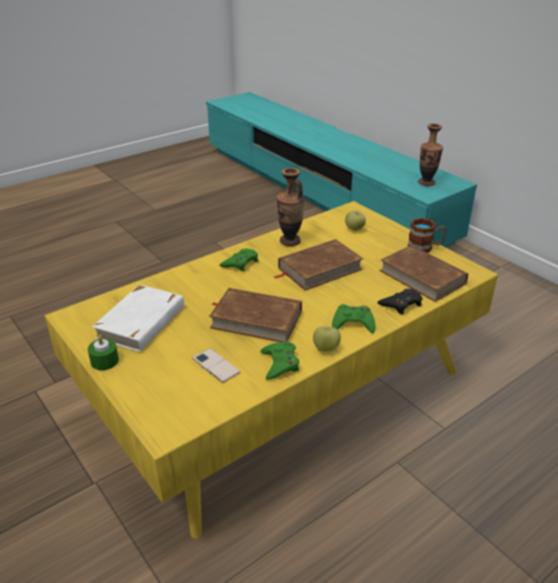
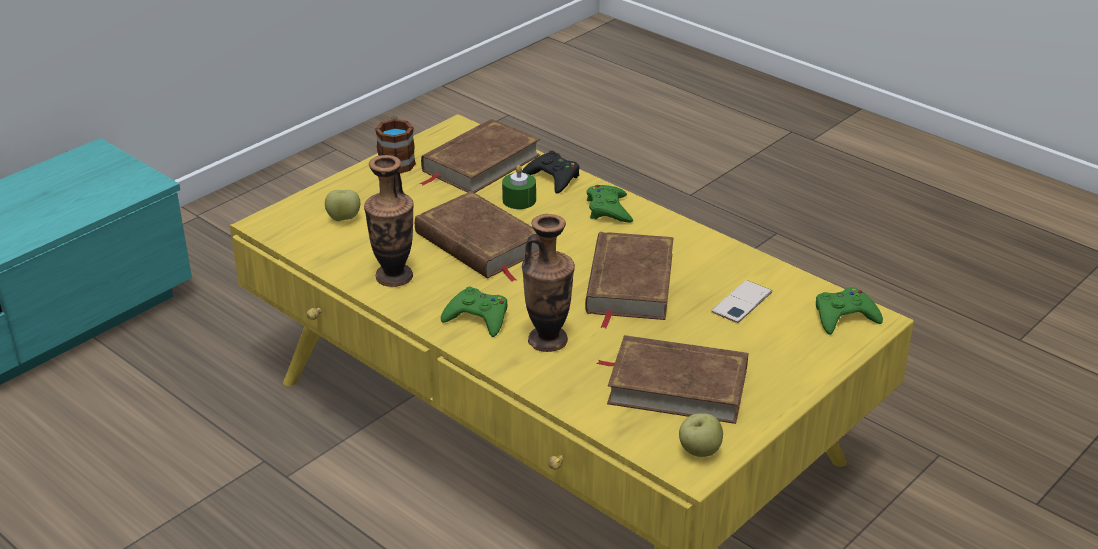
camera: 100 degrees left, 0 degrees up
green candle [88,335,119,370] -> green candle moved to [502,165,536,209]
white book [92,284,184,352] -> brown book [597,335,748,424]
green game controller [261,341,299,380] -> green game controller moved to [816,287,883,335]
apple [313,326,341,351] -> apple moved to [679,413,723,457]
vase [418,123,443,186] -> vase moved to [522,214,575,352]

